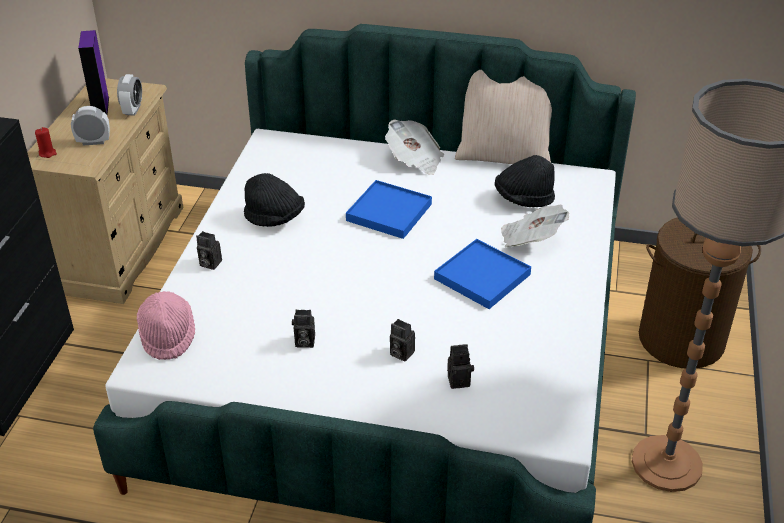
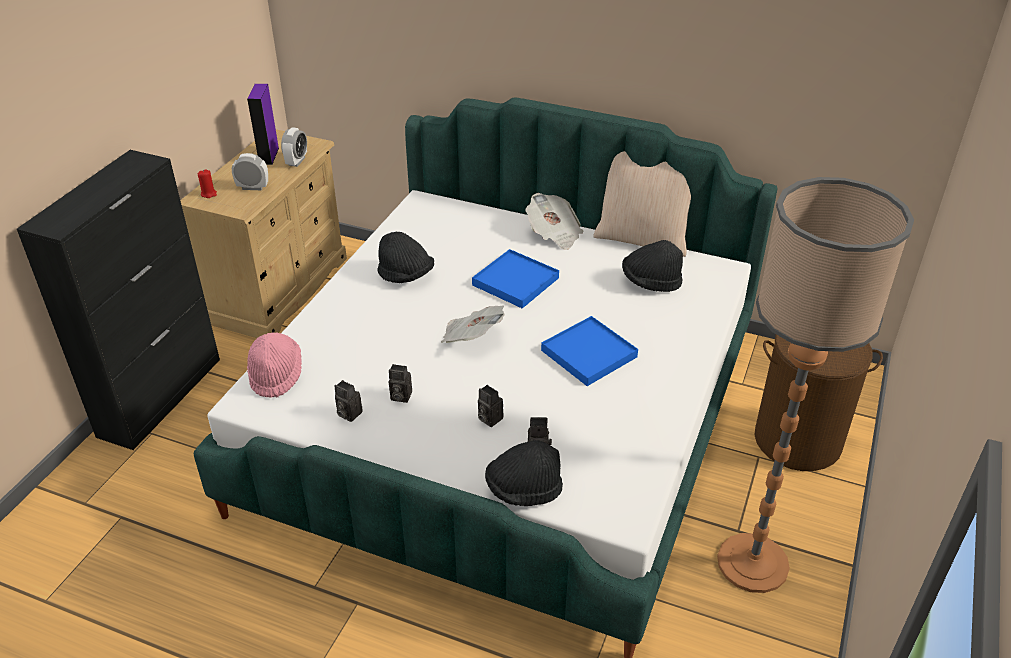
camera: 10 degrees right, 0 degrees up
camera [196,231,222,270] -> camera moved to [335,380,363,422]
newspaper [501,205,569,248] -> newspaper moved to [441,305,504,343]
none -> black hat [485,440,563,506]

